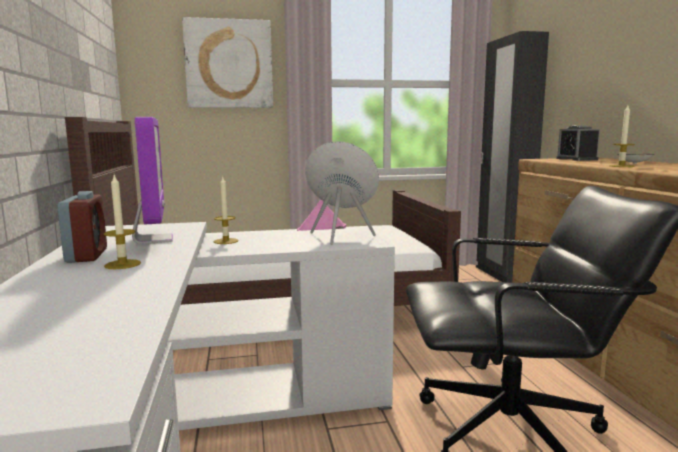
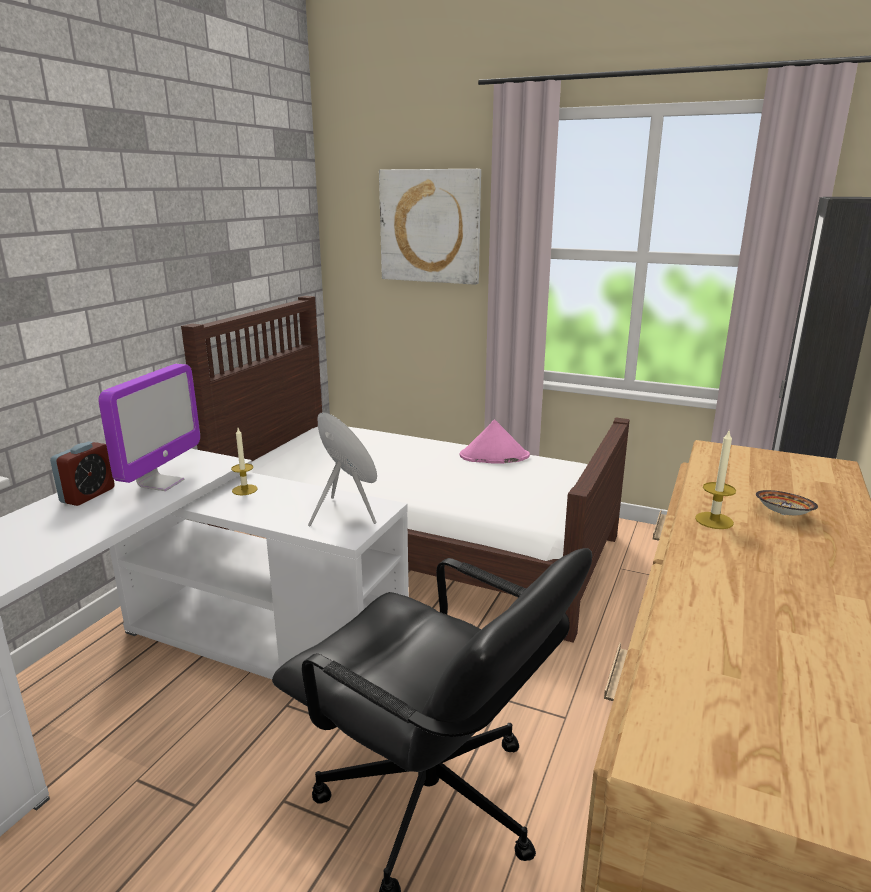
camera: 35 degrees right, 10 degrees up
candle [104,175,141,269] -> none
alarm clock [556,125,600,161] -> none

